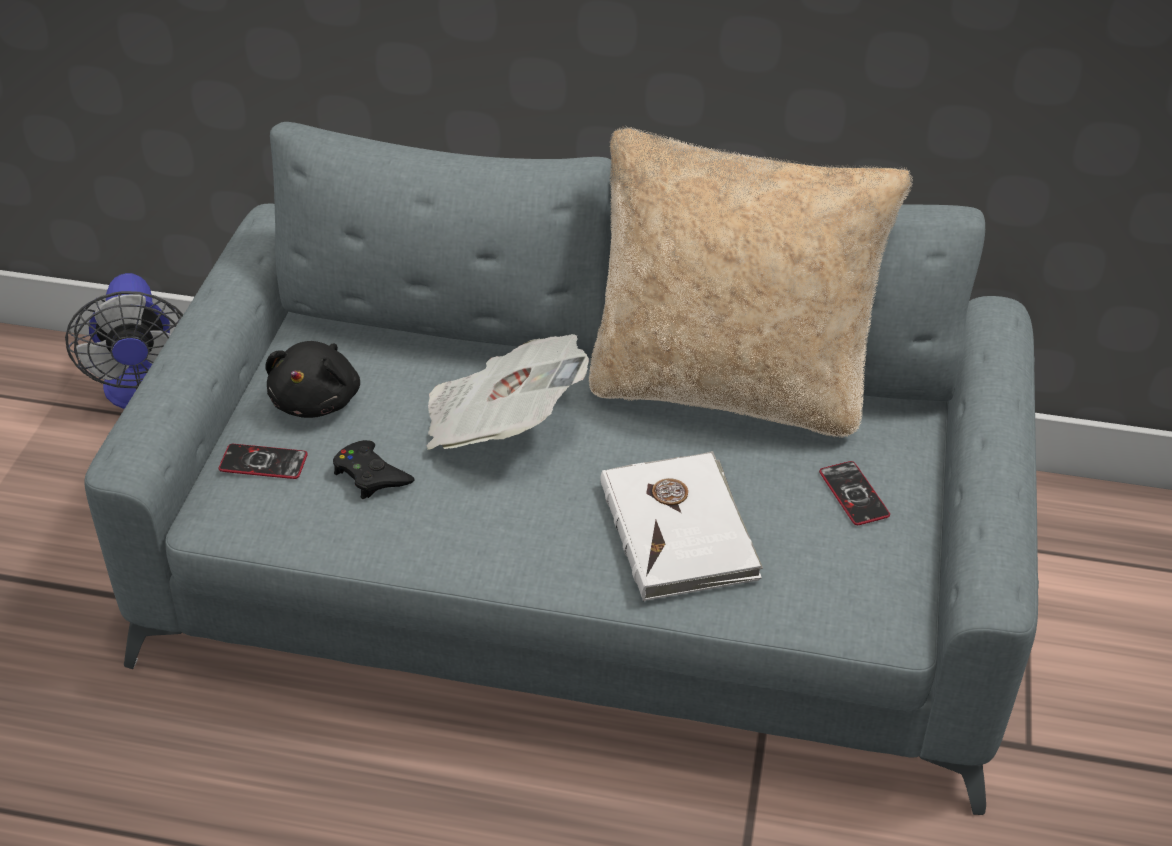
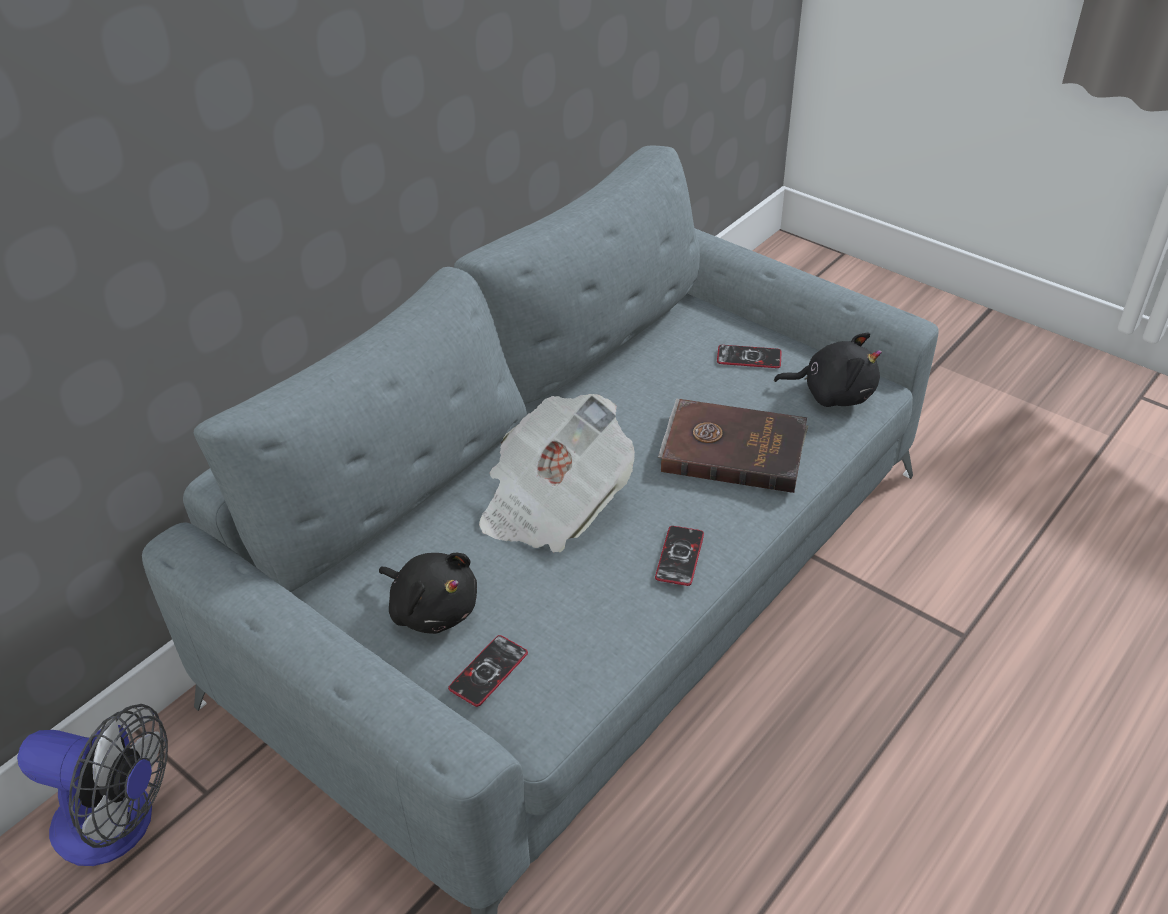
camera: 60 degrees left, 0 degrees up
black game controller [333,440,415,499] -> none
beige pillow [589,126,913,438] -> none
white book [600,451,763,601] -> brown book [658,398,808,493]
none -> phone [655,526,704,586]
none -> black plush toy [774,332,882,407]

